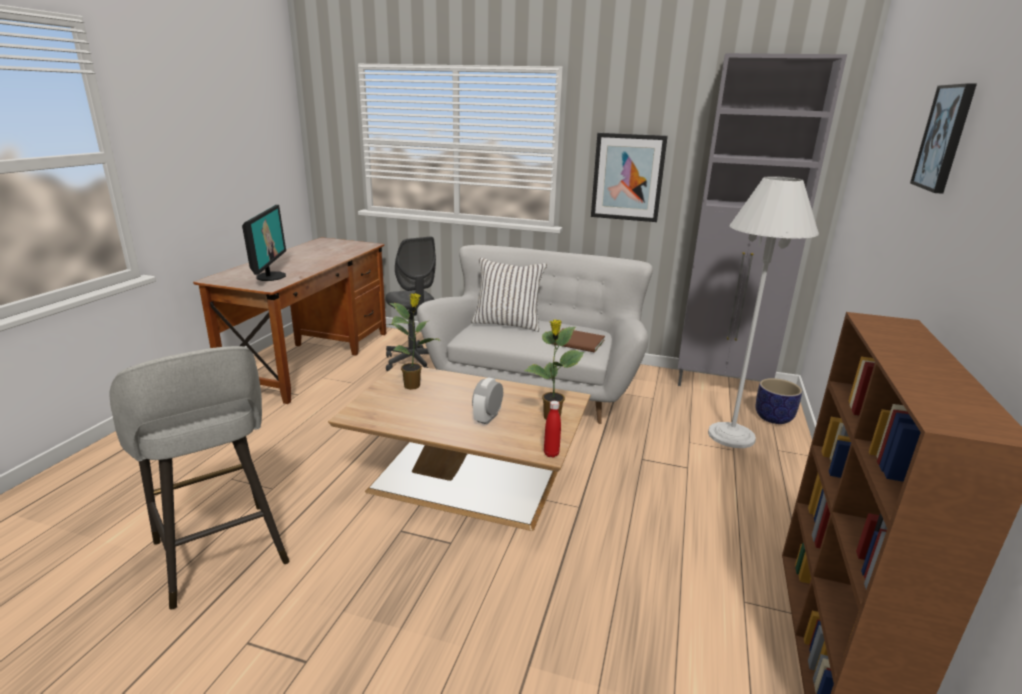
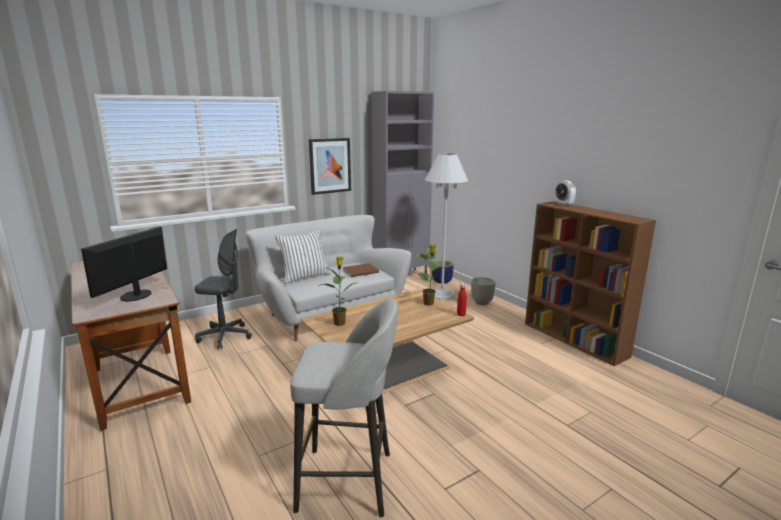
camera: 50 degrees left, 5 degrees down
monitor [242,205,286,281] -> monitor turned 105 degrees counterclockwise [81,227,167,302]
alarm clock [472,378,503,424] -> alarm clock moved to [555,181,576,206]
picture [910,83,977,194] -> none
none -> planter [471,277,496,305]

